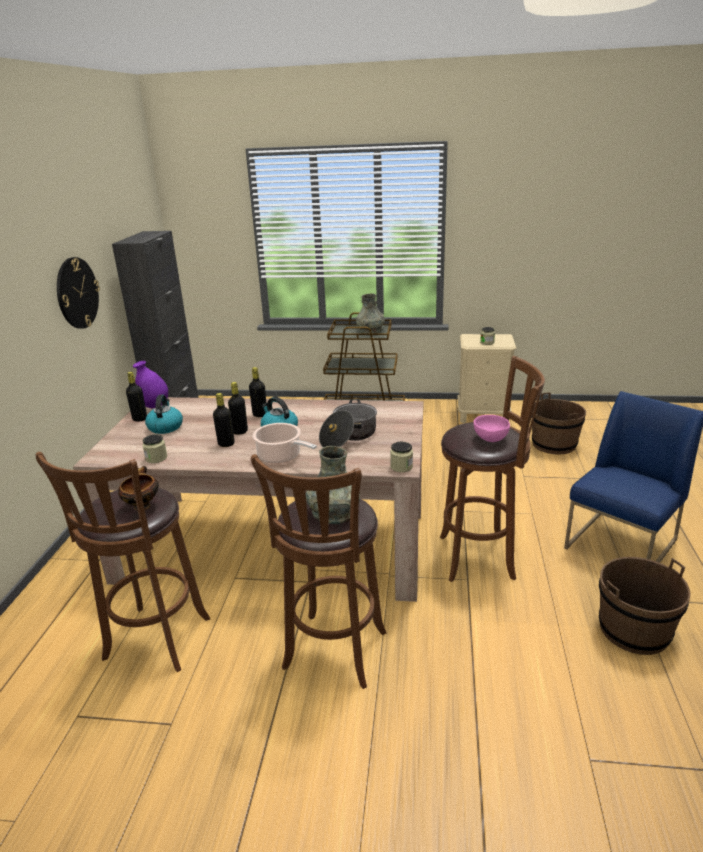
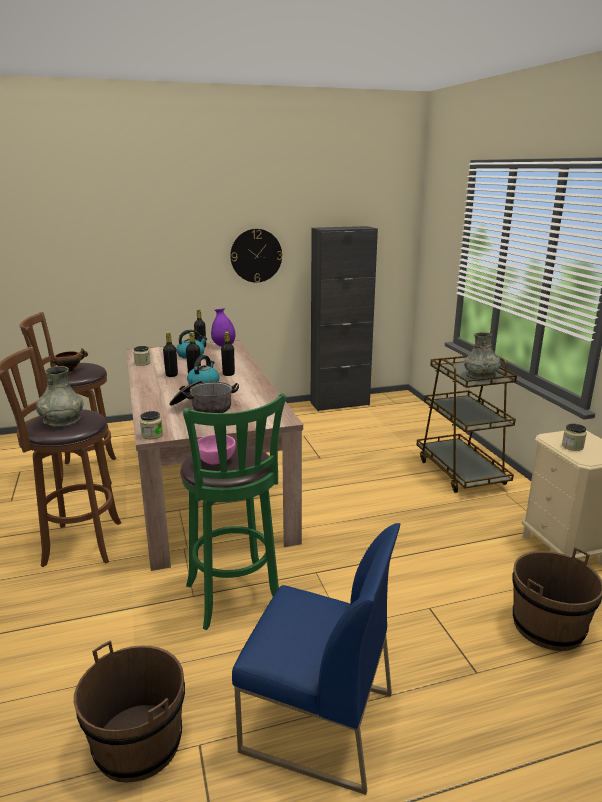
camera: 65 degrees right, 5 degrees down
cooking pot [253,423,317,464] -> none
brown stool [440,356,545,582] -> green stool [180,393,286,630]

